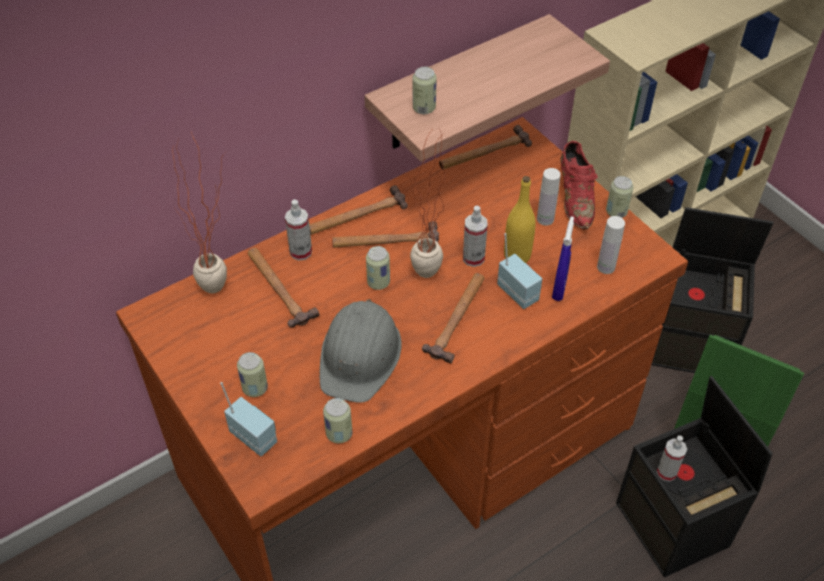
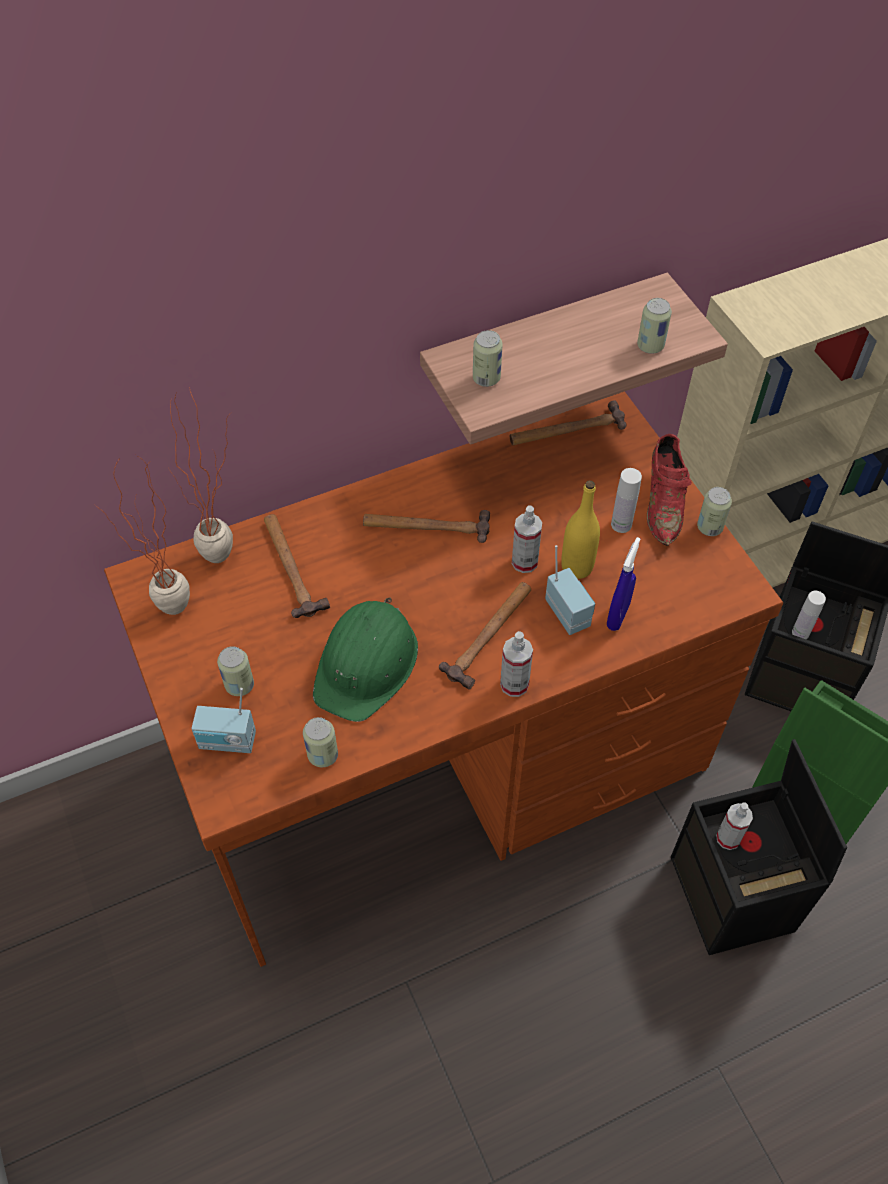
camera: 10 degrees right, 5 degrees up
radio [220,382,277,456] -> radio turned 135 degrees clockwise [191,688,256,753]
spray bottle [285,199,312,261] -> spray bottle moved to [500,631,533,697]
hammer [309,185,408,235] -> none
grey hard hat [320,299,402,403] -> green hard hat [313,597,418,722]
can [366,246,390,290] -> can moved to [637,298,672,354]
potted plant [404,129,445,278] -> potted plant moved to [94,455,190,615]
white bottle [597,216,625,274] -> white bottle moved to [792,591,826,639]

